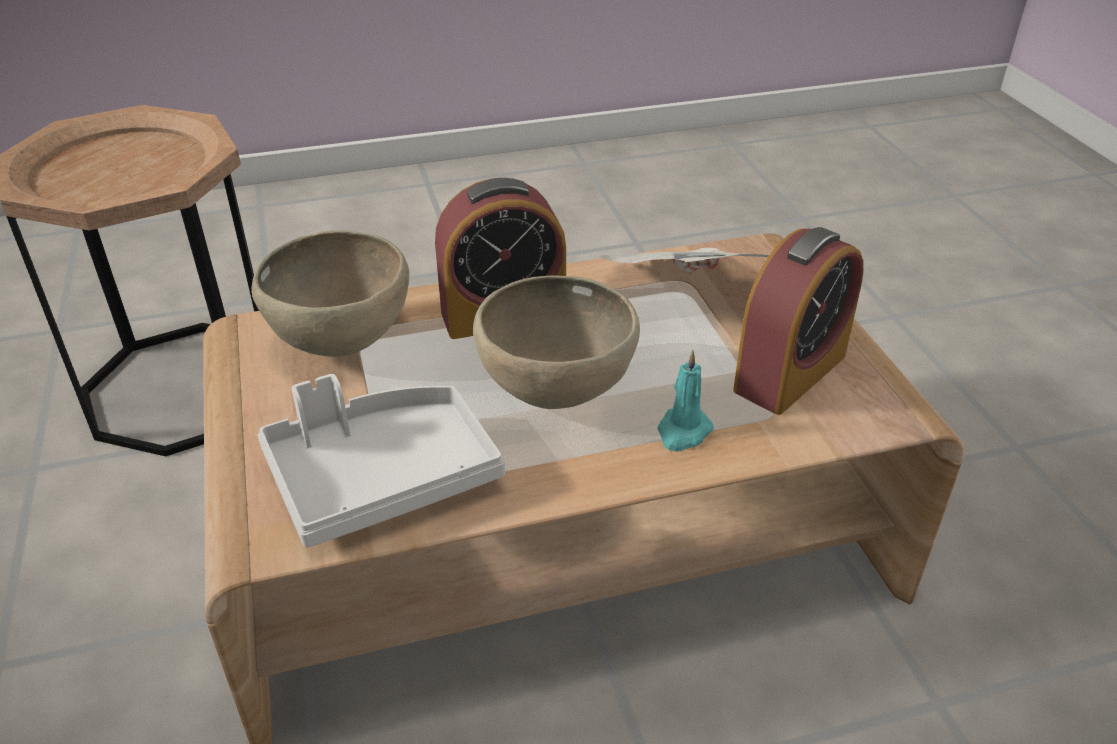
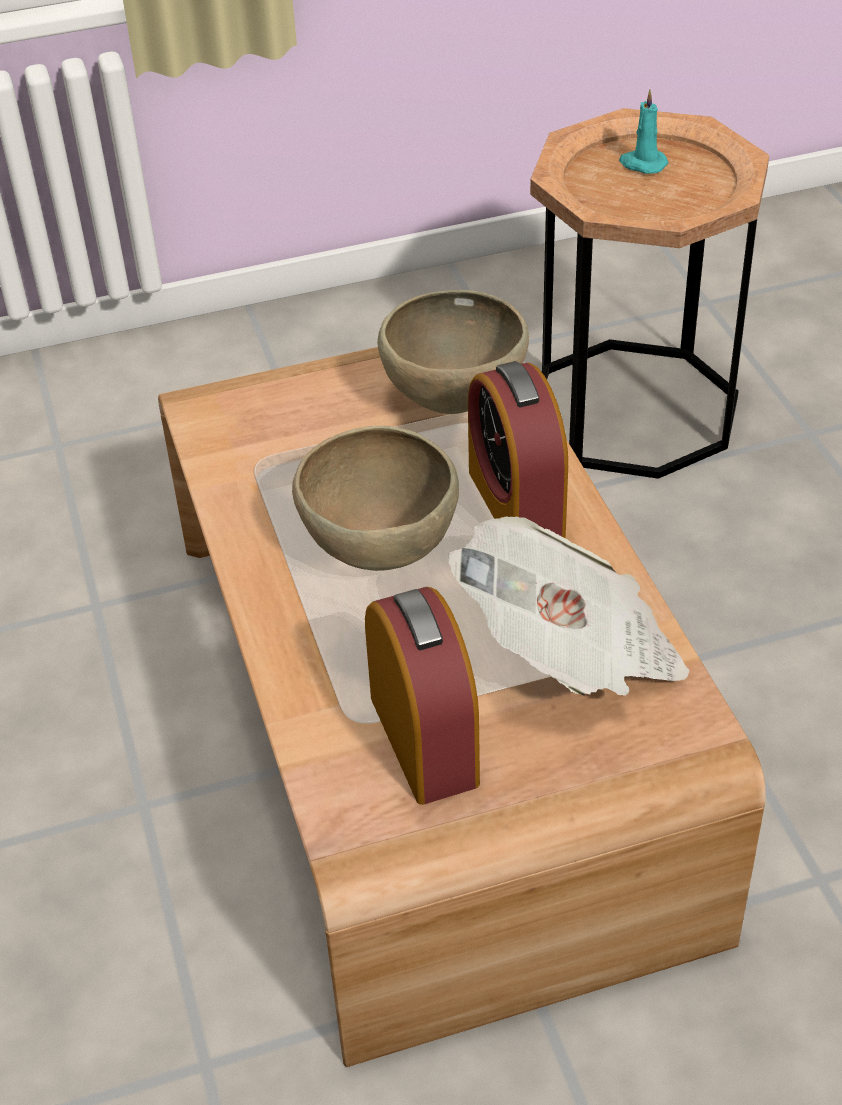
camera: 90 degrees right, 5 degrees up
grey tray [257,374,505,548] -> none
turquoise candle [657,350,714,451] -> turquoise candle moved to [619,90,668,174]
alarm clock [733,227,864,415] -> alarm clock turned 150 degrees counterclockwise [365,587,480,805]

